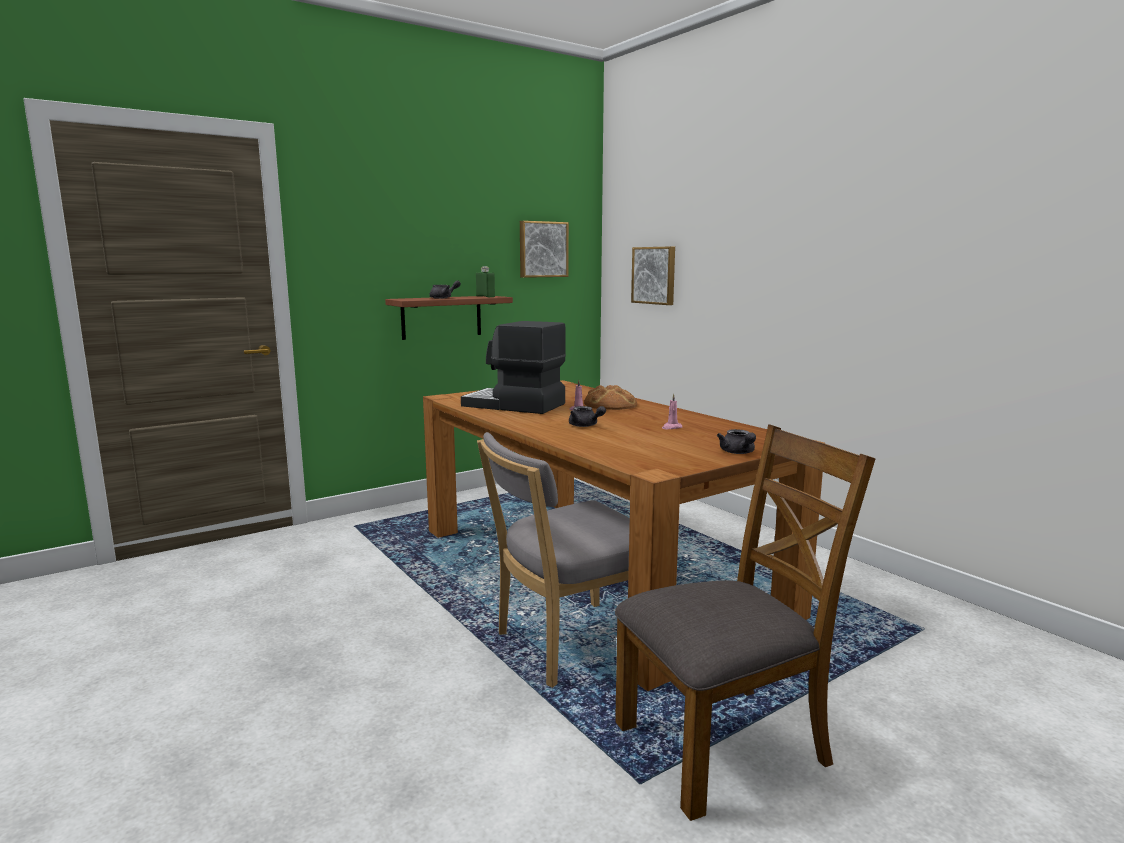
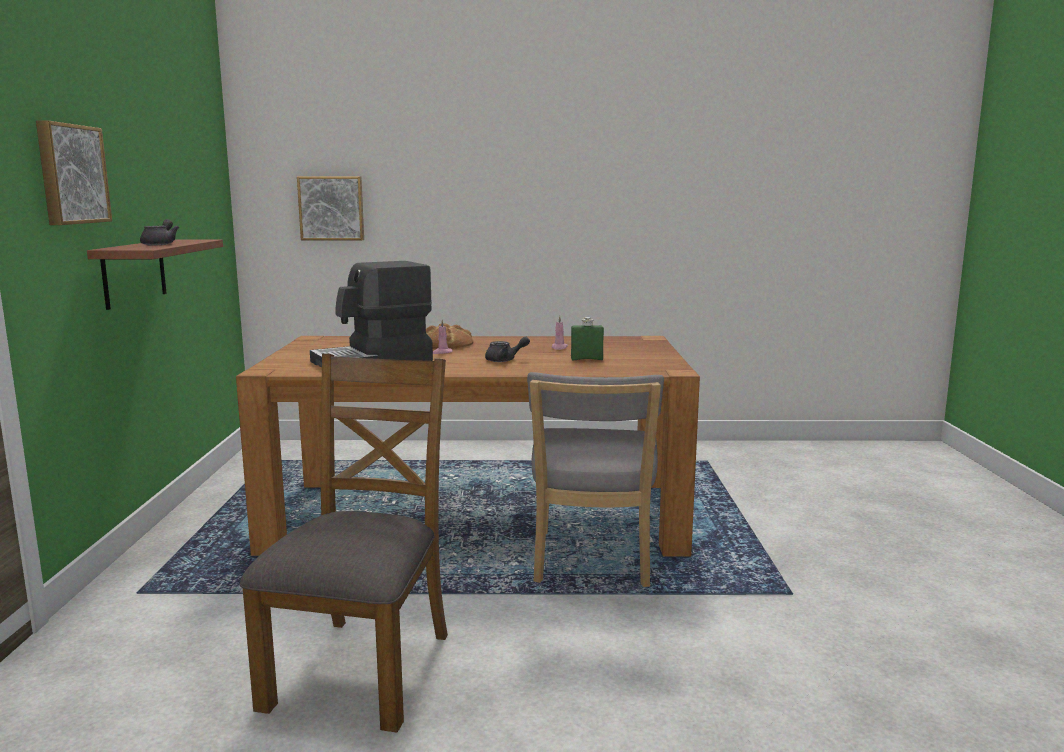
camera: 55 degrees left, 0 degrees up
green bottle [476,266,495,297] -> green bottle moved to [571,317,604,360]
picture [520,221,569,278] -> picture moved to [36,120,112,225]
brown chair [615,424,875,821] -> brown chair moved to [240,353,448,732]
grey teapot [717,429,756,454] -> none

